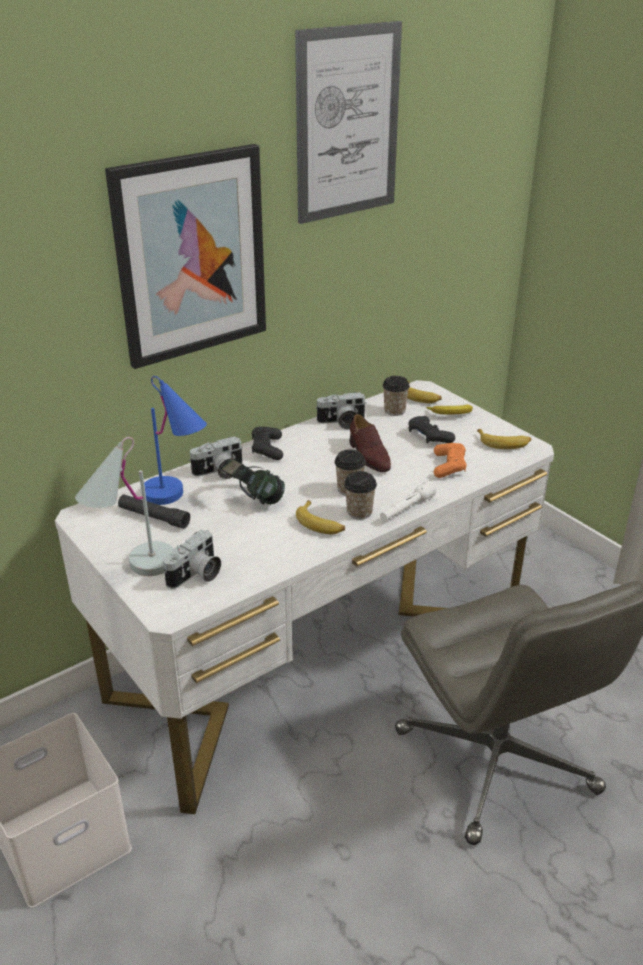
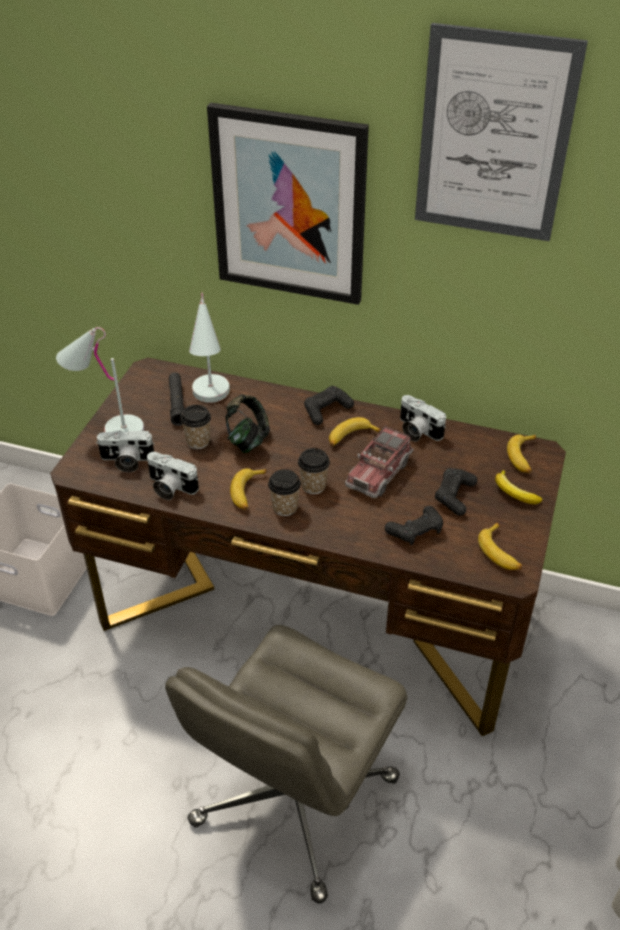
camera: 55 degrees right, 10 degrees up
white desk [55,380,554,814] -> brown desk [50,358,566,736]
blue table lamp [144,376,207,505] -> white table lamp [189,292,230,403]
camera [189,436,243,479] -> camera moved to [147,452,199,500]
brown shoe [350,414,391,472] -> toy truck [345,426,414,498]
white flashlight [380,481,436,521] -> none
cup [383,376,410,416] -> cup moved to [180,405,211,449]
orange game controller [434,443,467,478] -> black game controller [385,506,443,545]
none -> banana [329,417,382,446]

